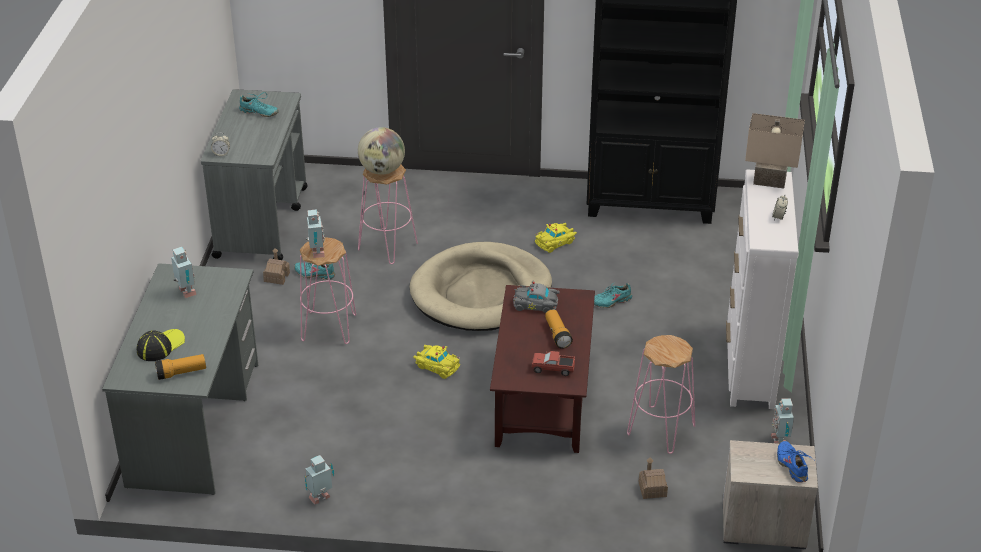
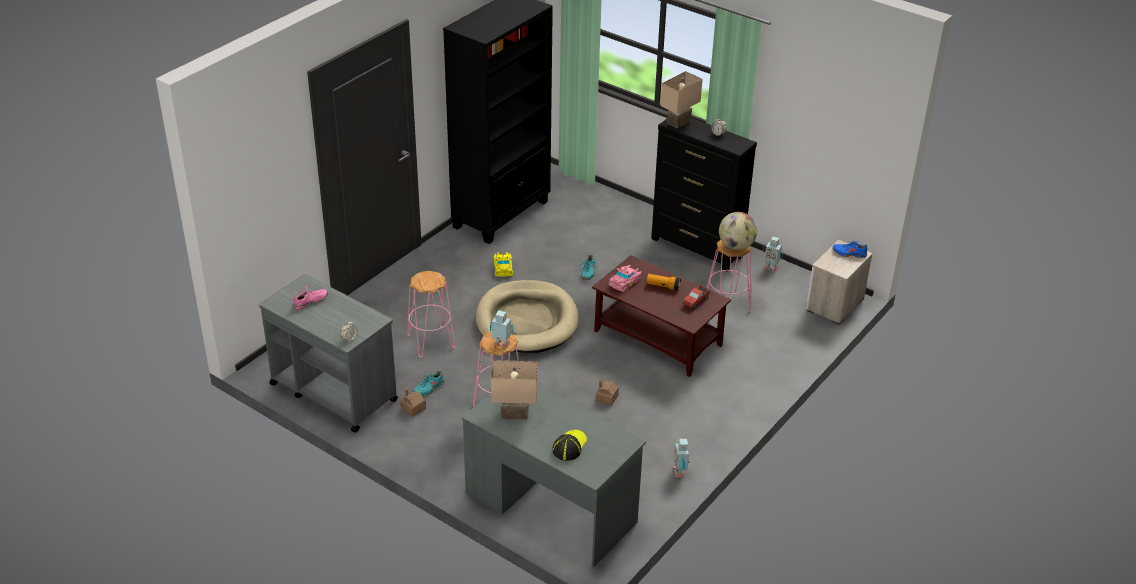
camera: 60 degrees left, 0 degrees up
cap [137,329,185,361] -> cap turned 45 degrees clockwise [552,430,587,461]
flashlight [155,354,206,380] -> none
toy robot [171,247,196,298] -> beige table lamp [491,360,538,420]
turquoise shoe [239,92,279,117] -> pink shoe [293,284,328,310]
globe [358,127,405,175] -> globe moved to [719,212,757,250]
yellow toy car [413,345,460,379] -> none
grey toy car [513,280,560,313] -> pink toy car [609,265,642,292]
toy house [639,458,668,499] -> toy house moved to [595,378,619,406]
white dresser [726,169,799,409] -> black dresser [651,118,757,270]

